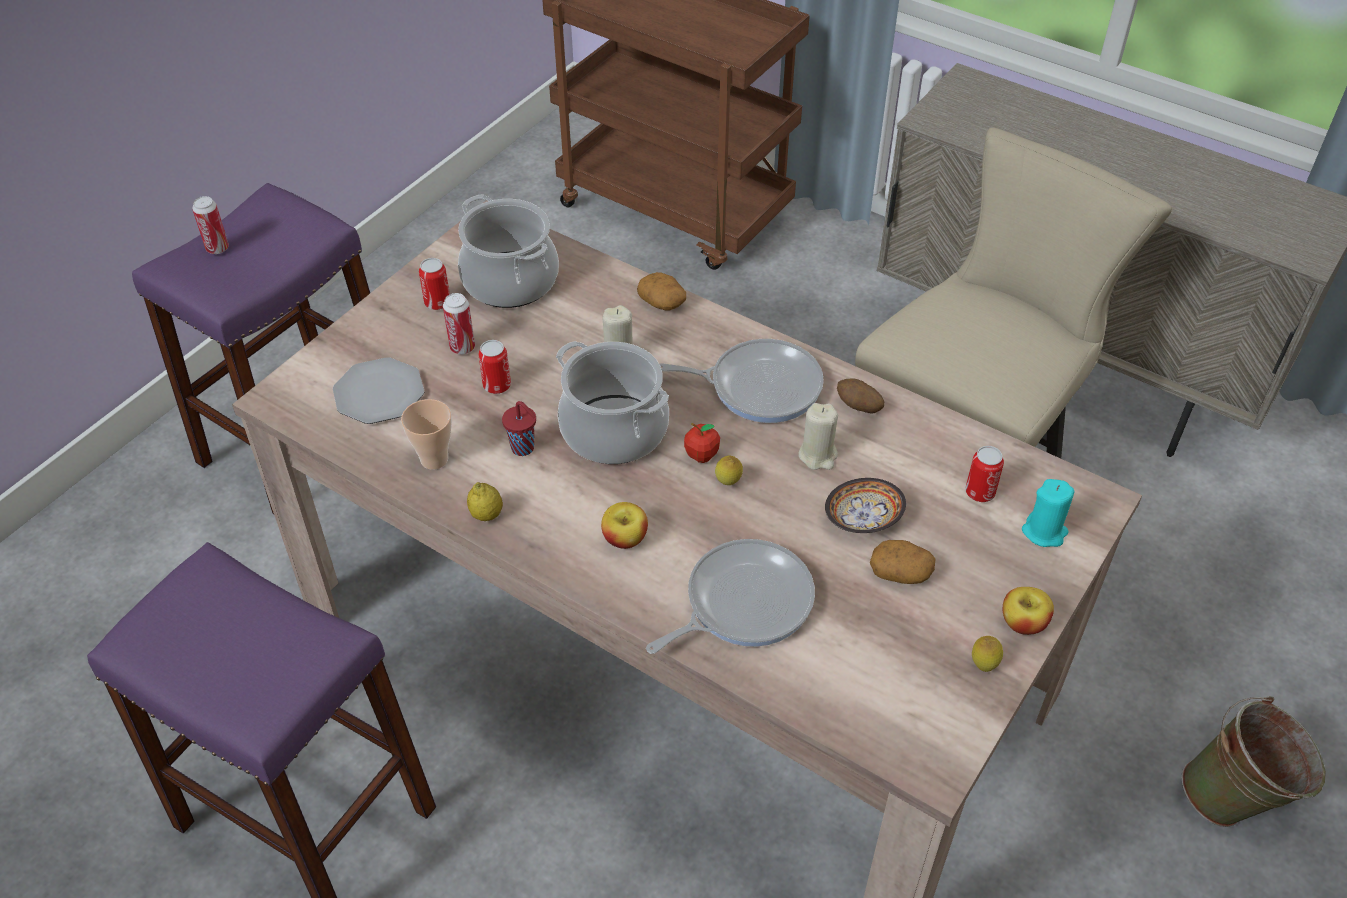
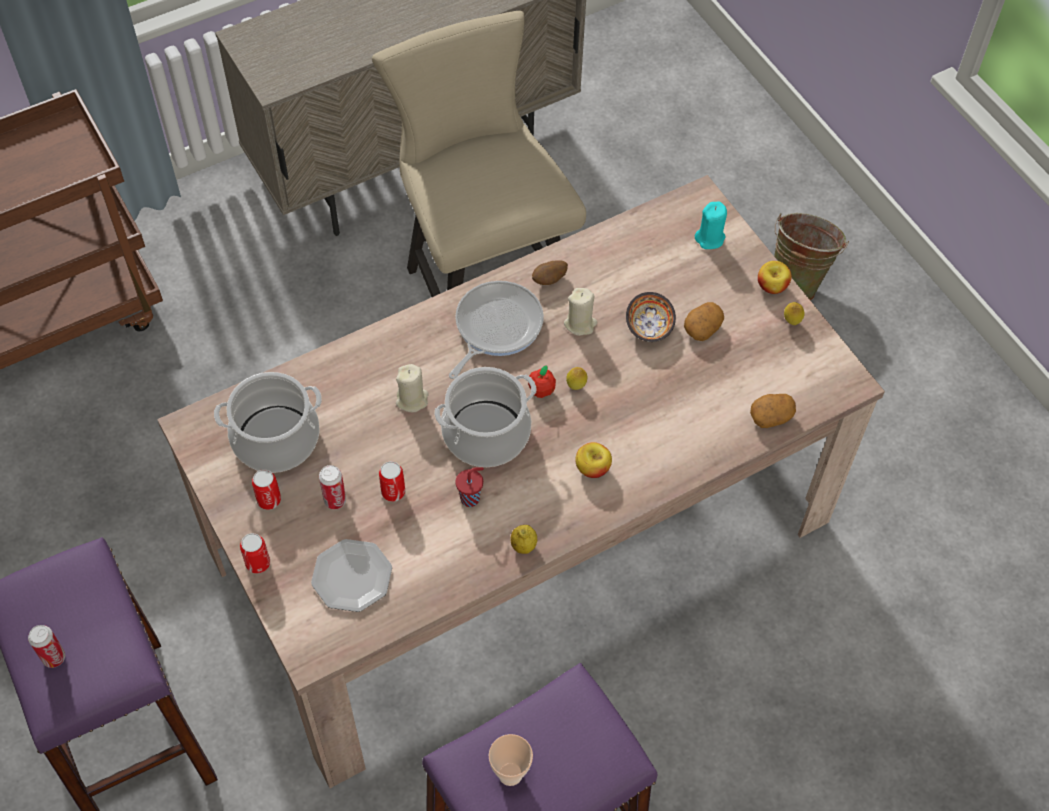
camera: 65 degrees left, 10 degrees up
cup [401,399,452,470] -> cup moved to [489,734,533,786]
potato [637,272,686,310] -> potato moved to [750,394,796,428]
frying pan [646,539,815,654] -> none
can [965,446,1004,502] -> can moved to [240,533,270,574]

